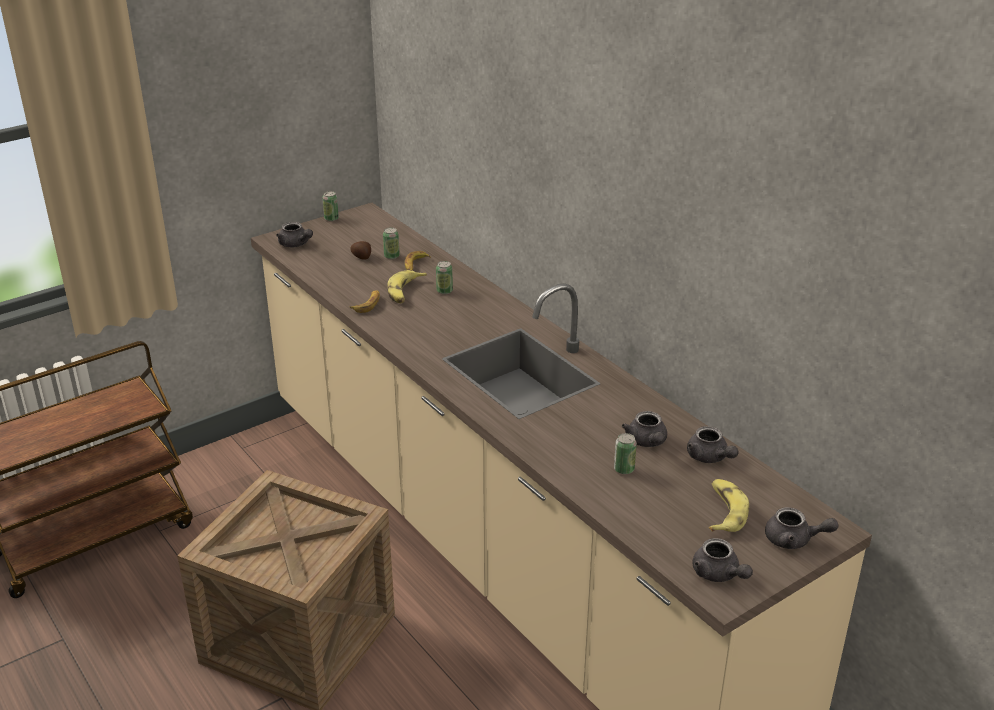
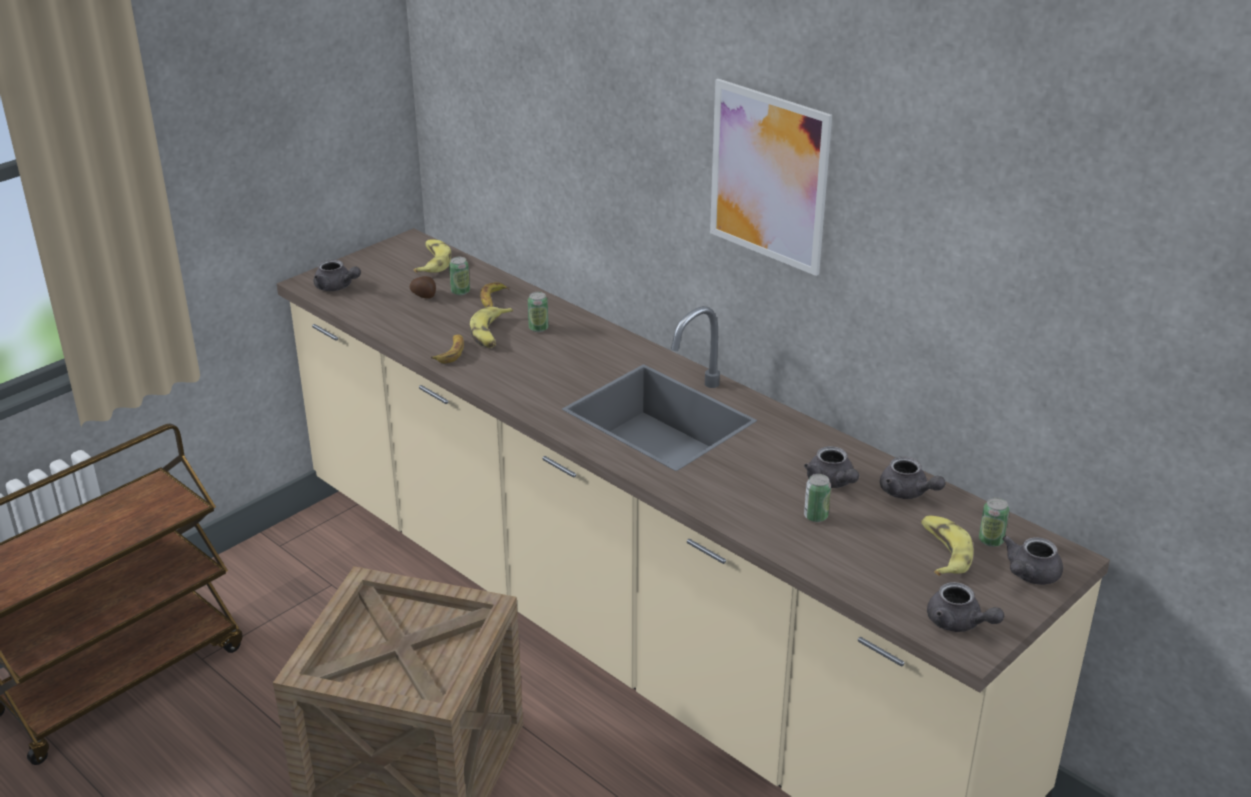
camera: 10 degrees left, 0 degrees up
can [322,191,339,221] -> can moved to [979,497,1009,547]
grey teapot [765,507,838,549] -> grey teapot turned 120 degrees clockwise [1002,536,1063,585]
none -> banana [413,239,451,273]
none -> picture [710,79,832,276]

